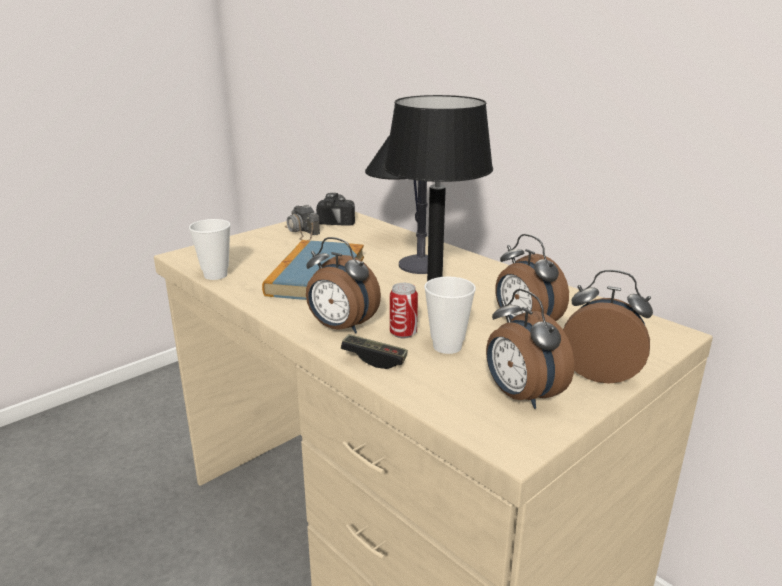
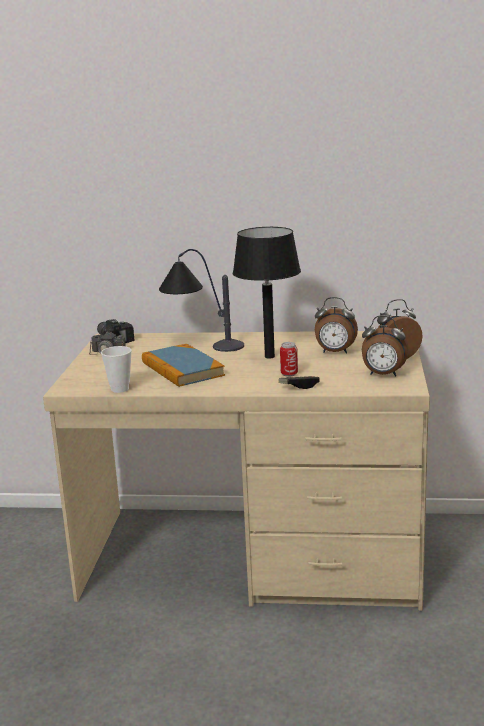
camera: 40 degrees left, 5 degrees down
alarm clock [306,237,381,334] -> none
cup [424,277,476,354] -> none

